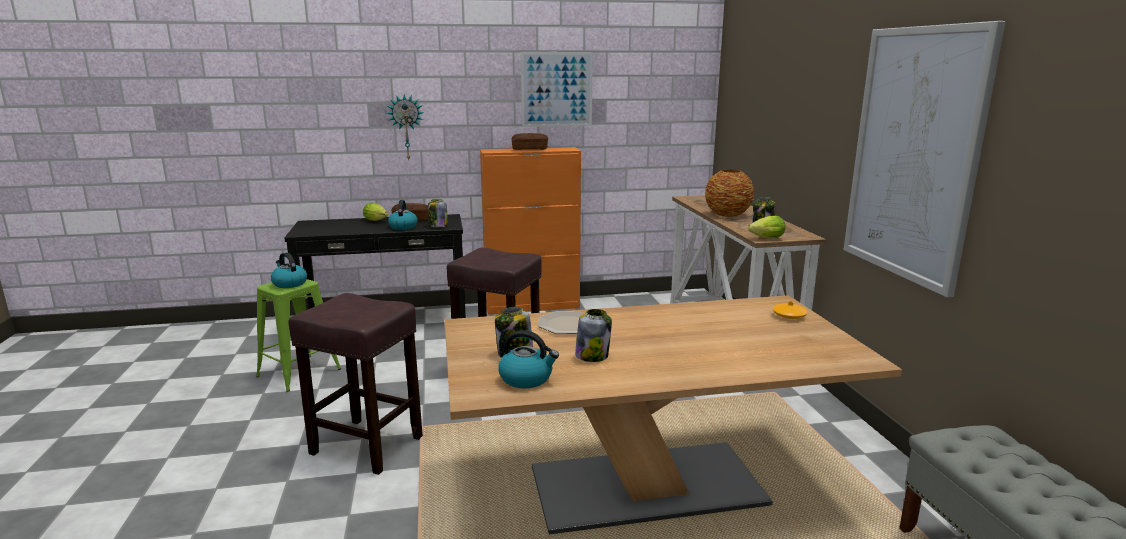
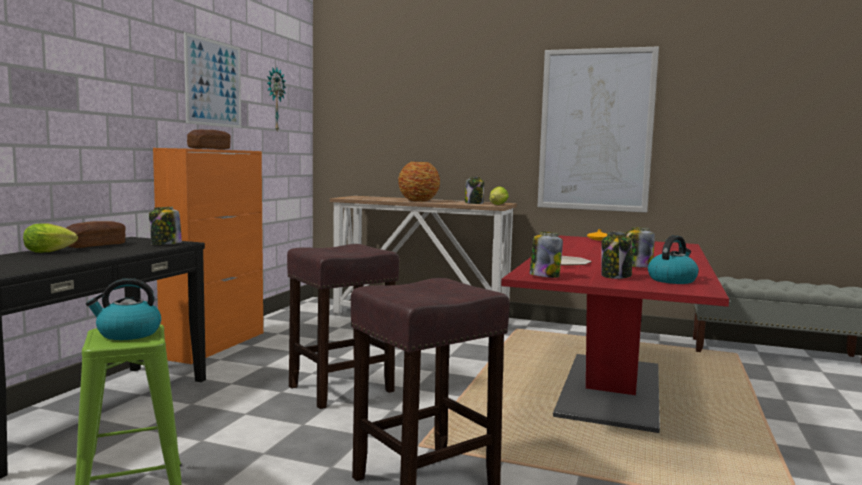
camera: 60 degrees left, 10 degrees down
wall clock [387,94,424,161] -> wall clock moved to [267,68,286,131]
kettle [388,200,418,230] -> none
beige dining table [445,295,902,534] -> red dining table [501,236,729,433]
none -> jar [529,231,563,278]

